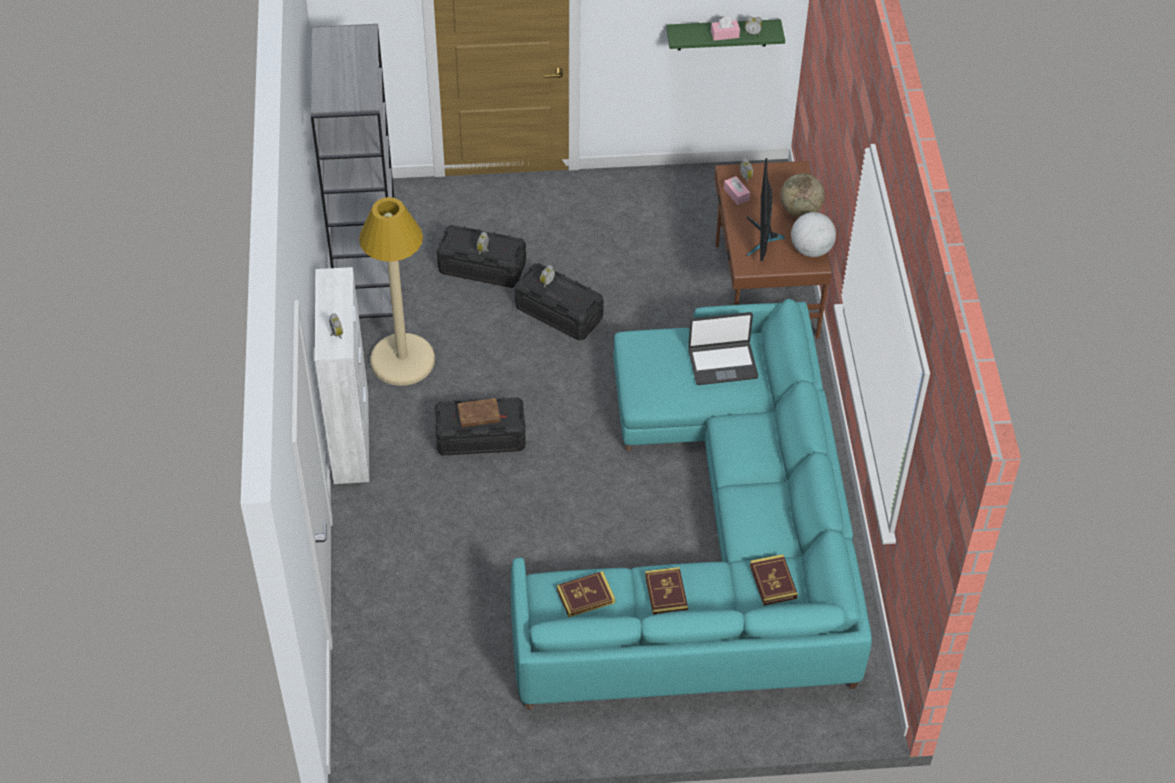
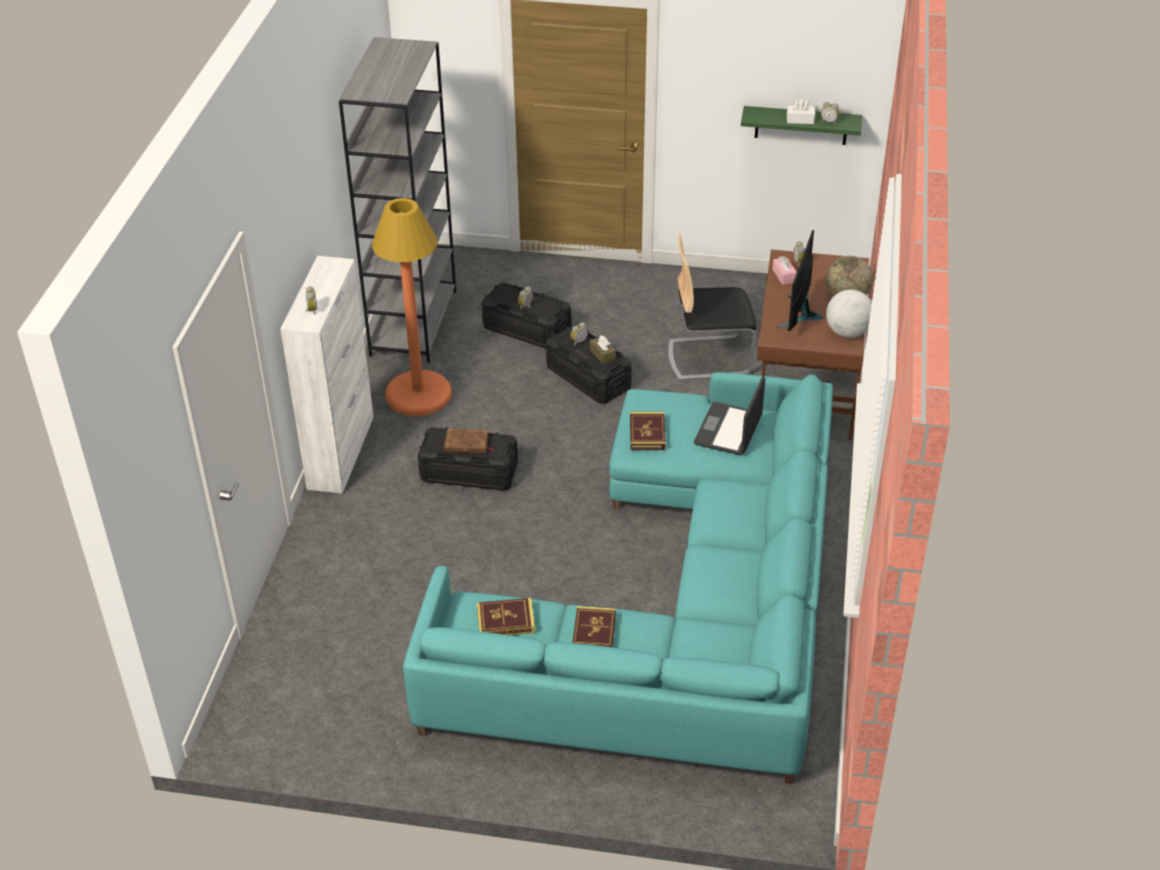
camera: 15 degrees right, 10 degrees down
beige floor lamp [359,197,435,386] -> orange floor lamp [372,198,452,416]
laptop [688,312,758,385] -> laptop turned 105 degrees clockwise [694,376,765,455]
pink tissue box [711,17,740,41] -> white tissue box [787,99,815,124]
book [750,554,798,605] -> book moved to [630,412,666,450]
none -> brown tissue box [590,335,616,364]
none -> chair [668,232,756,381]

